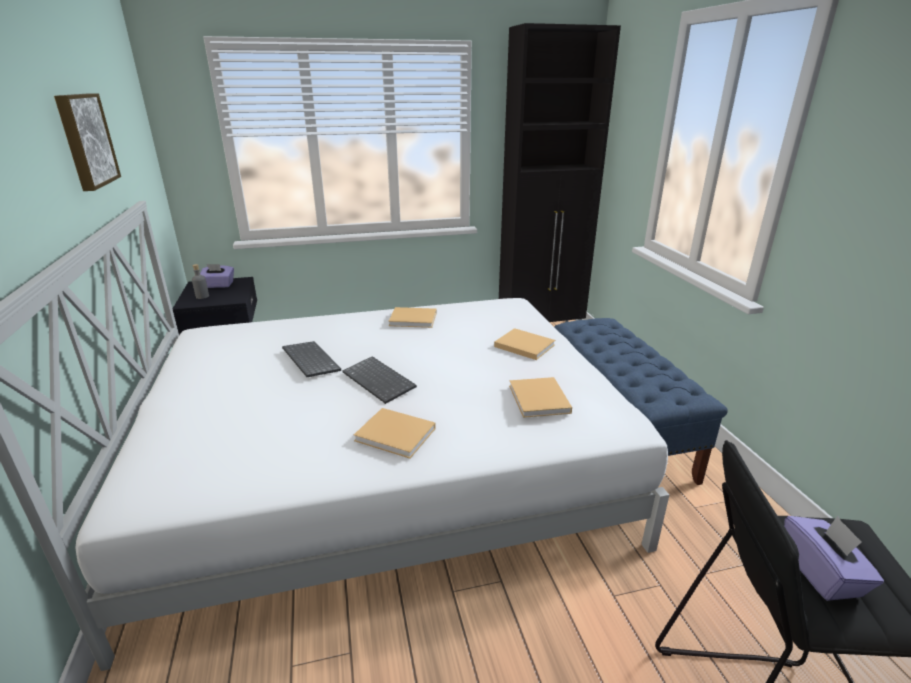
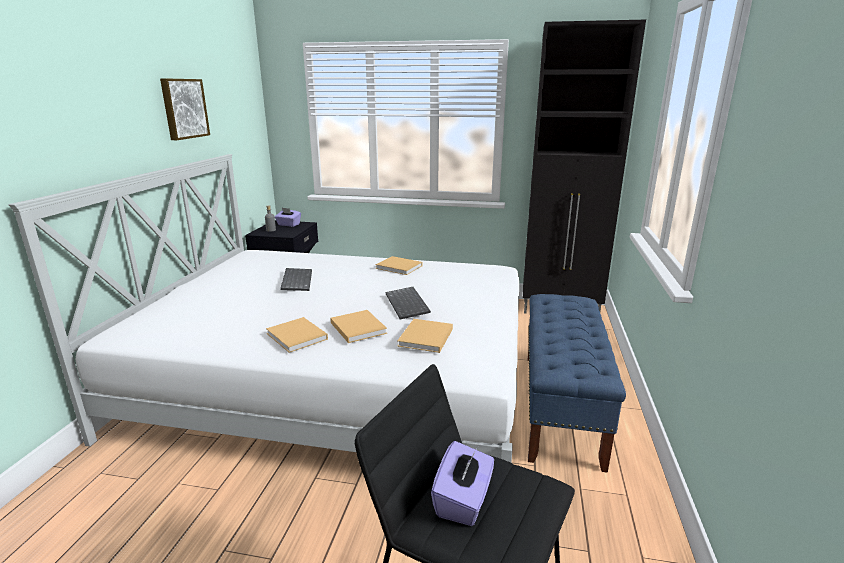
camera: 25 degrees right, 5 degrees down
keyboard [342,356,417,404] -> keyboard moved to [385,287,431,320]
beige book [494,328,555,360] -> beige book moved to [331,310,387,343]

